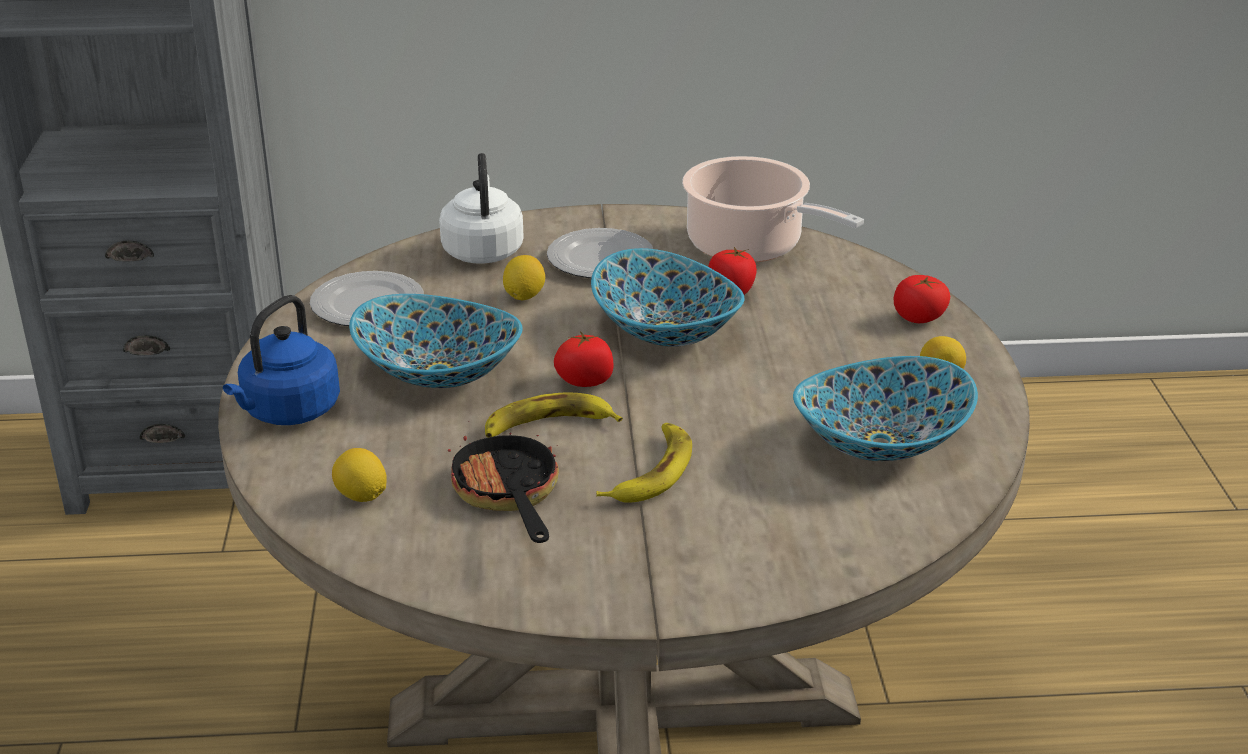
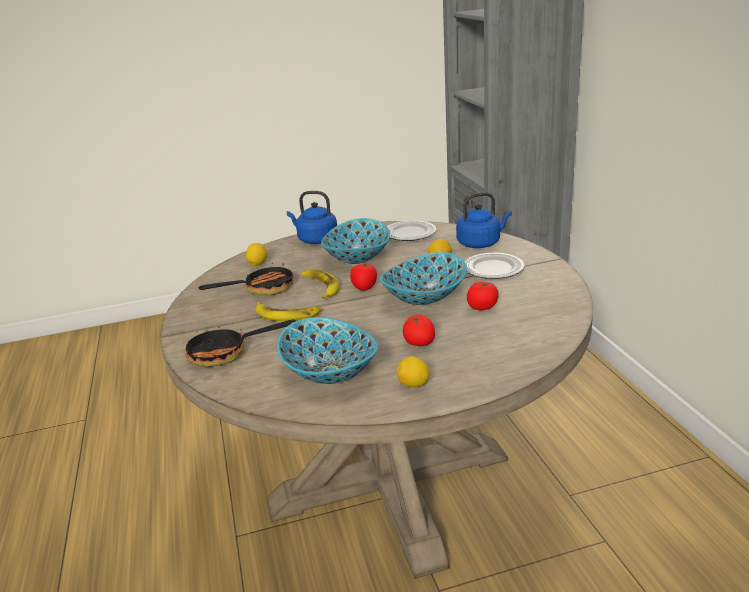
camera: 80 degrees right, 5 degrees down
white kettle [439,153,524,264] -> blue kettle [456,192,512,248]
cooking pot [682,156,864,263] -> none
tomato [894,275,950,323] -> tomato moved to [403,314,435,346]
none -> frying pan [183,319,296,367]

